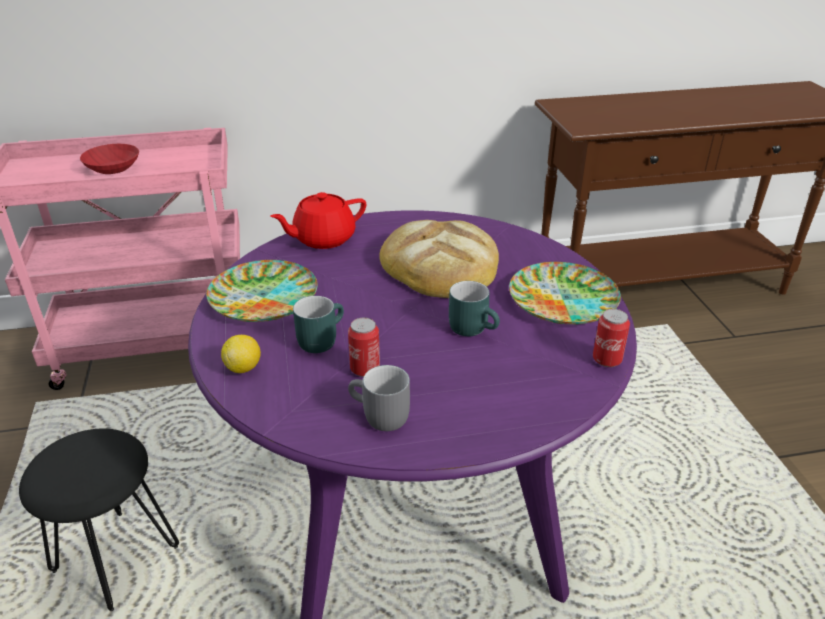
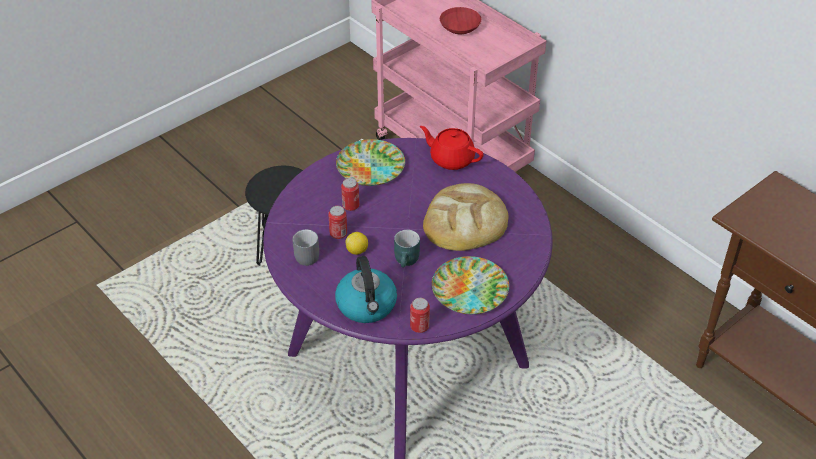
camera: 60 degrees right, 10 degrees up
lemon [221,335,261,373] -> lemon moved to [346,232,368,255]
turquoise mug [293,296,344,353] -> can [341,178,360,211]
none -> kettle [335,256,397,323]

